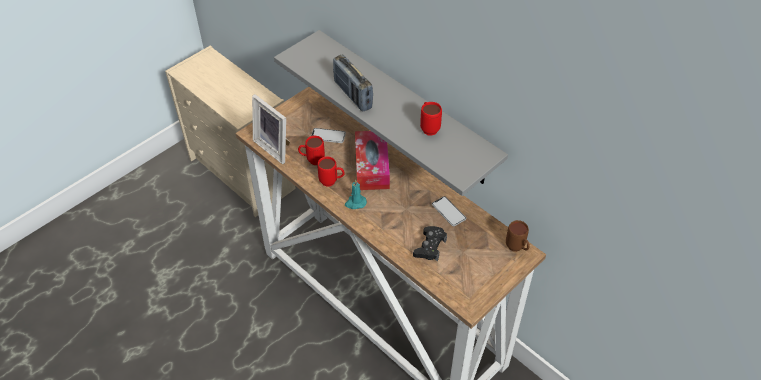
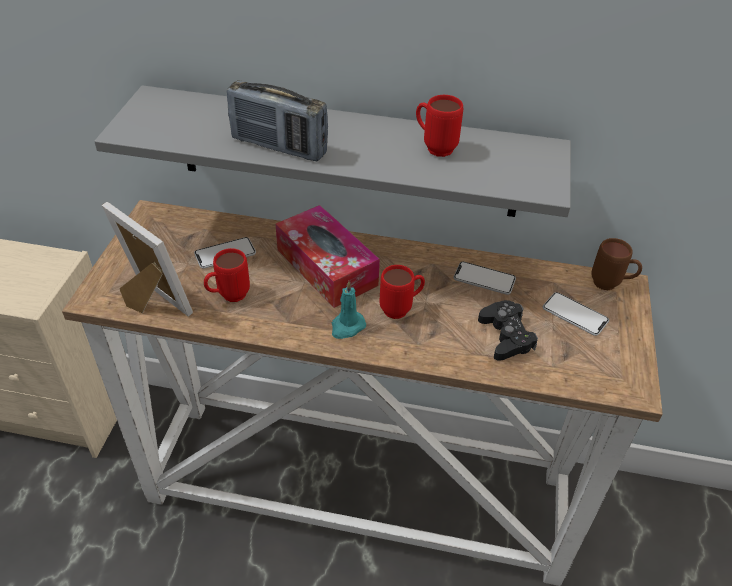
camera: 35 degrees left, 5 degrees down
picture frame [252,94,290,164] -> picture frame turned 150 degrees counterclockwise [101,202,193,317]
red mug [317,156,345,187] -> red mug moved to [380,265,425,319]
none -> phone [543,292,609,336]

